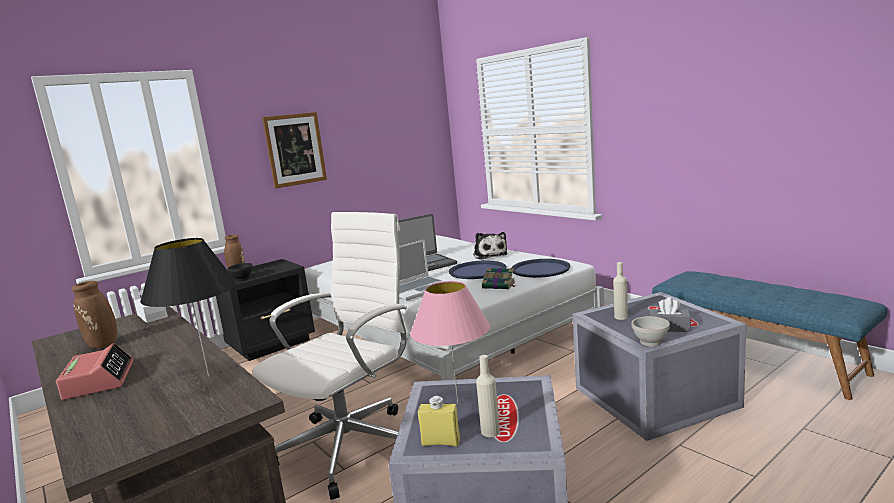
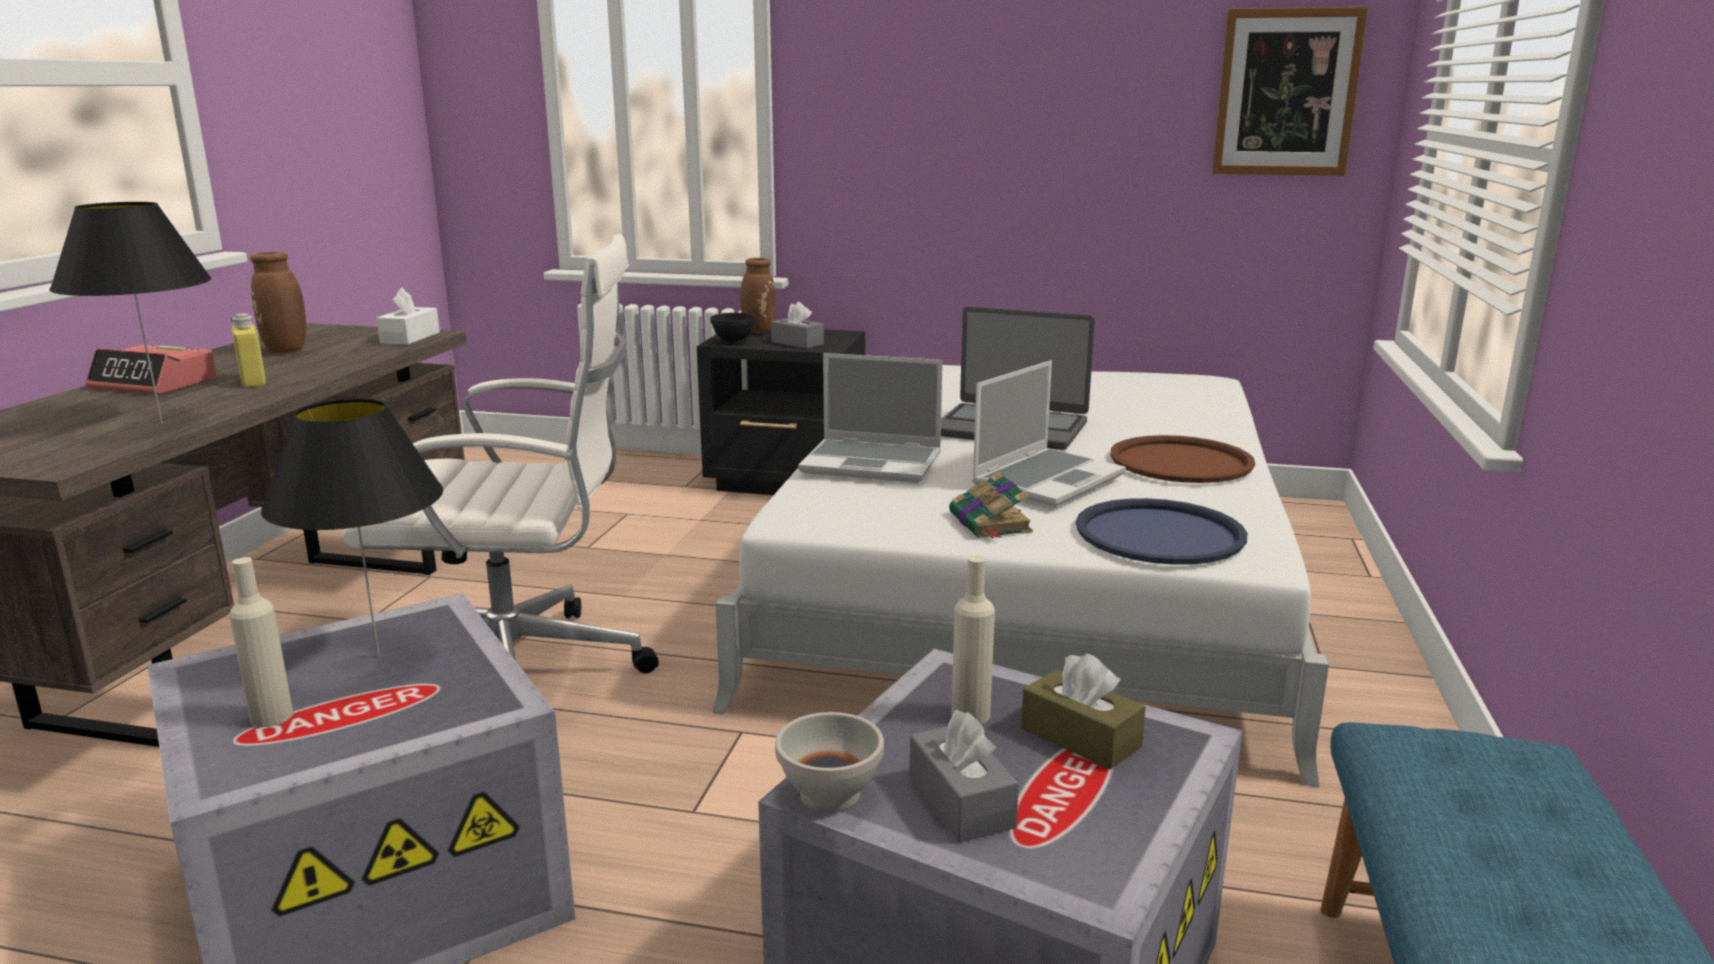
camera: 50 degrees right, 5 degrees up
alarm clock [56,343,133,400] -> alarm clock turned 75 degrees clockwise [85,345,217,394]
picture [262,112,327,189] -> picture moved to [1212,7,1368,176]
pink table lamp [410,281,490,405] -> black table lamp [261,399,443,657]
yellow bottle [418,396,460,446] -> yellow bottle moved to [231,314,266,387]
blue tray [449,260,506,279] -> laptop [972,360,1126,507]
plush toy [473,232,508,260] -> brown tray [1110,435,1255,483]
none -> grey tissue box [771,302,824,349]
none -> brown tissue box [1021,654,1146,770]

